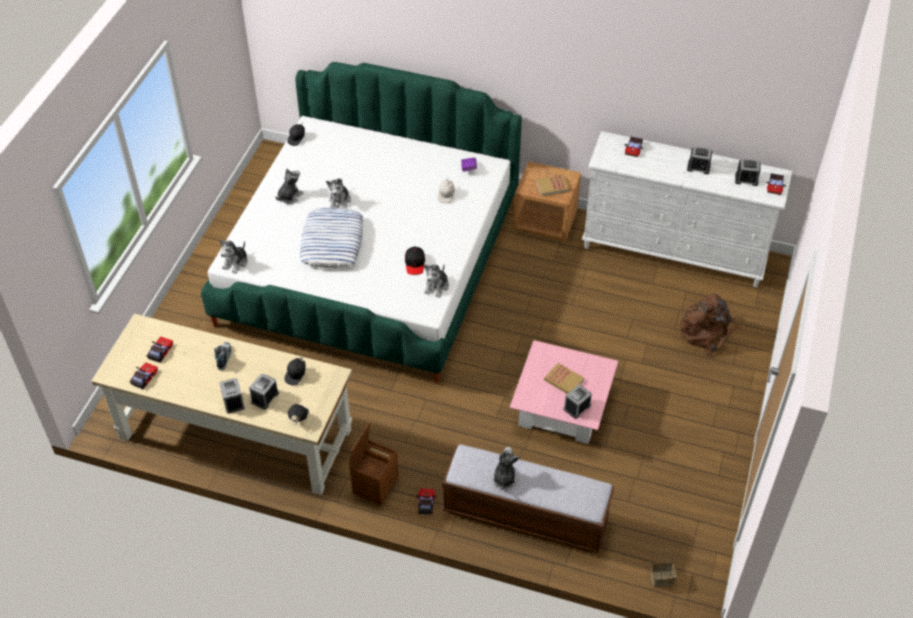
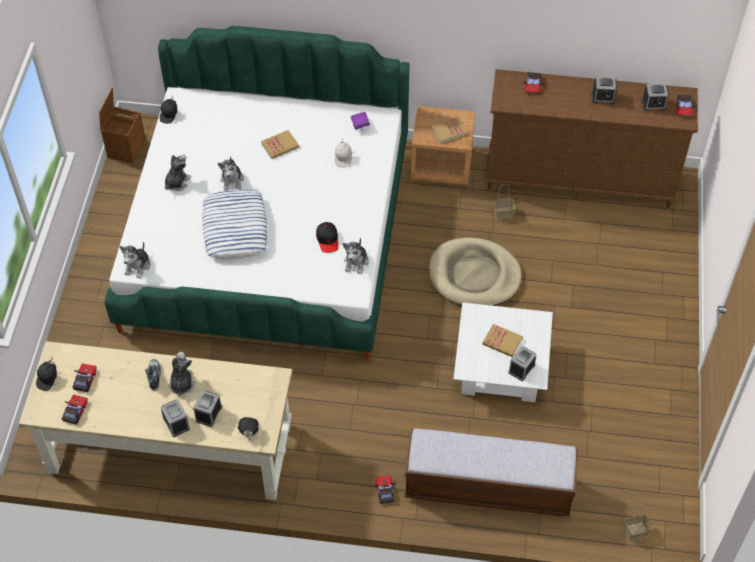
camera: 10 degrees left, 5 degrees up
black cap [284,355,306,386] -> black cap moved to [36,357,57,391]
brown storage box [349,422,398,506] -> brown storage box moved to [99,88,146,164]
plush toy [492,447,520,490] -> plush toy moved to [169,352,195,396]
pink coffee table [509,340,618,444] -> white coffee table [453,302,553,402]
white dresser [582,131,792,287] -> brown dresser [485,69,698,208]
brown backpack [680,293,743,355] -> none
none -> book [261,130,299,159]
none -> beige dog bed [429,238,522,306]
none -> basket [494,184,516,219]

